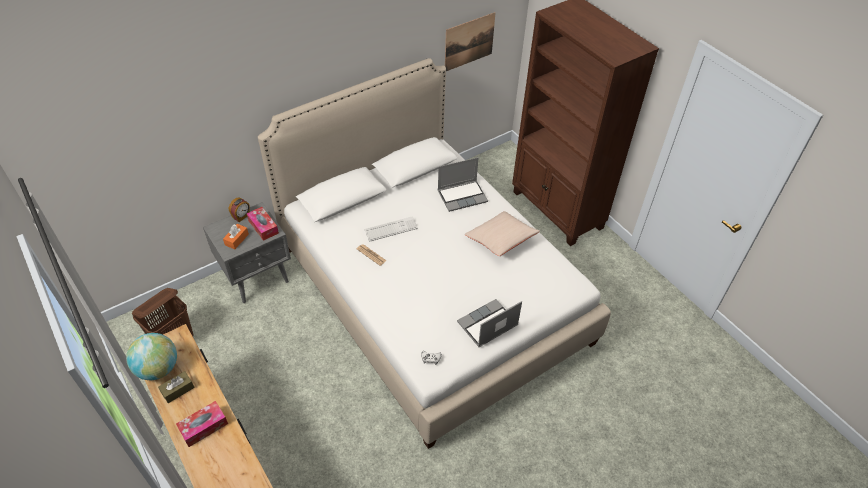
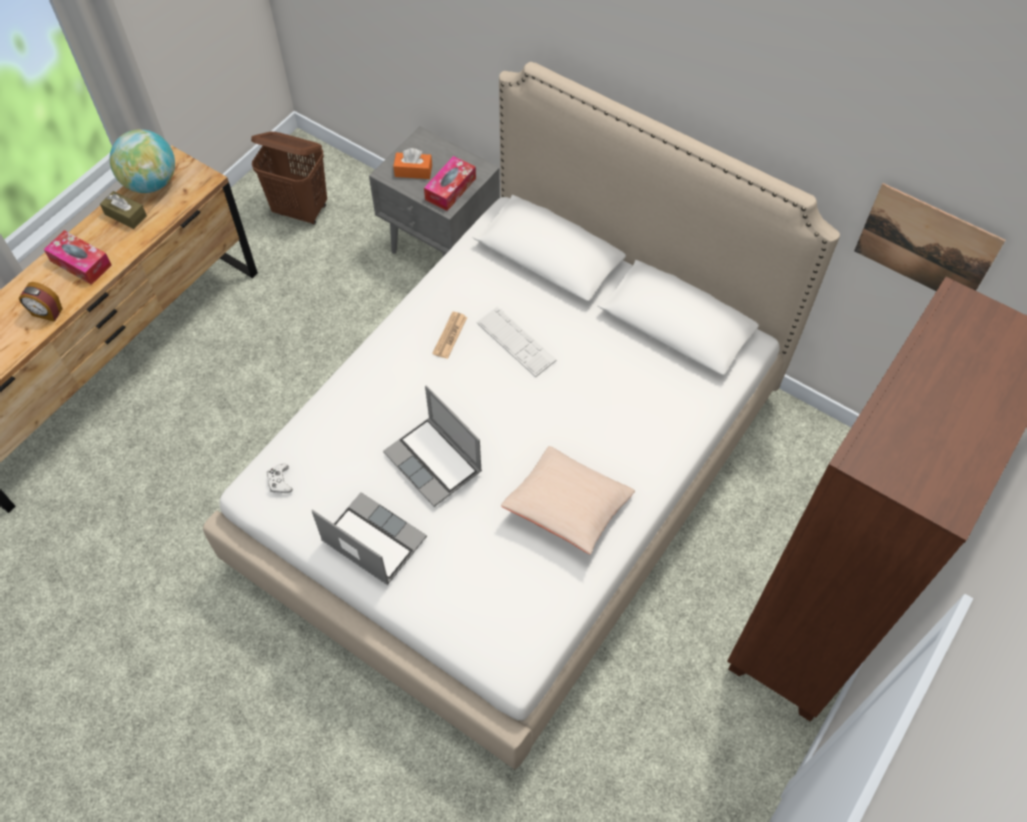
camera: 70 degrees right, 10 degrees up
alarm clock [229,197,250,222] -> alarm clock moved to [19,282,62,322]
laptop [438,157,488,212] -> laptop moved to [383,385,482,507]

